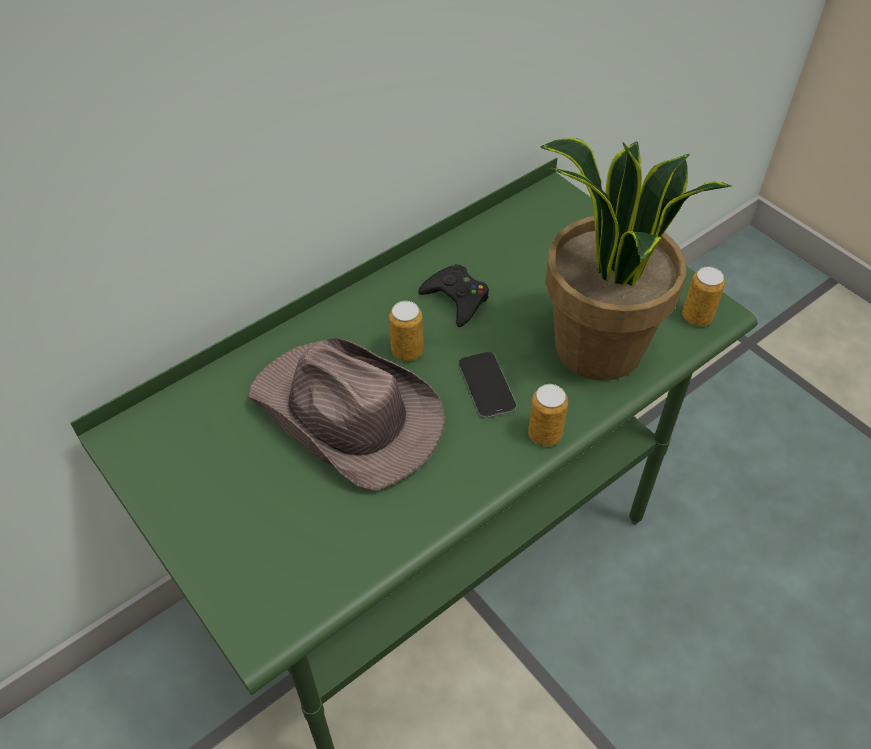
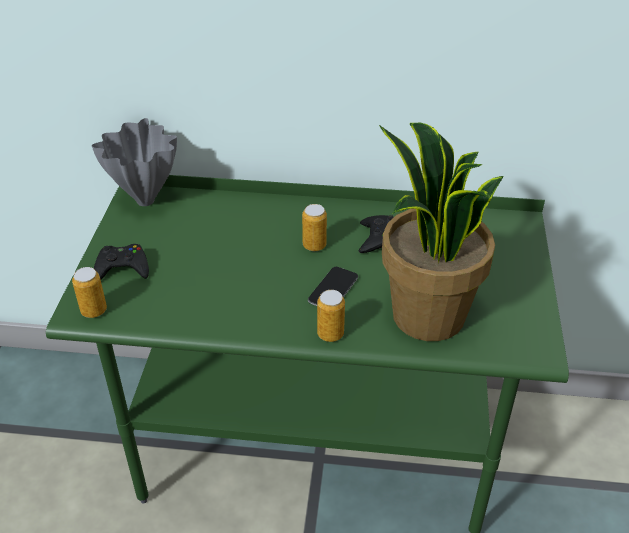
camera: 45 degrees right, 10 degrees down
brown hat [248,338,445,491] -> none
can [682,266,725,326] -> can moved to [72,267,107,318]
none -> grey vase [92,118,177,206]
none -> black game controller [94,244,149,280]

